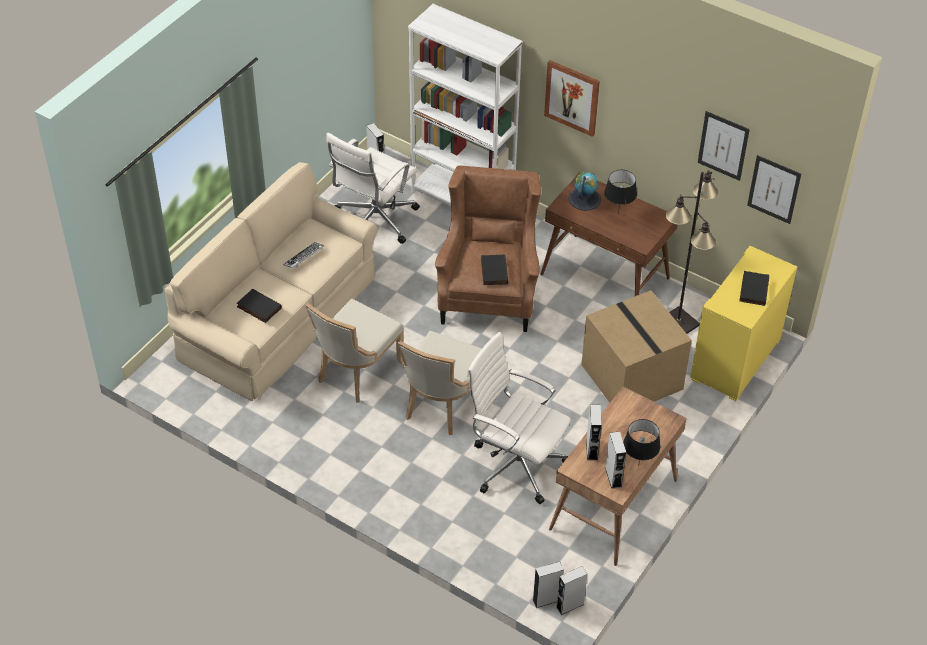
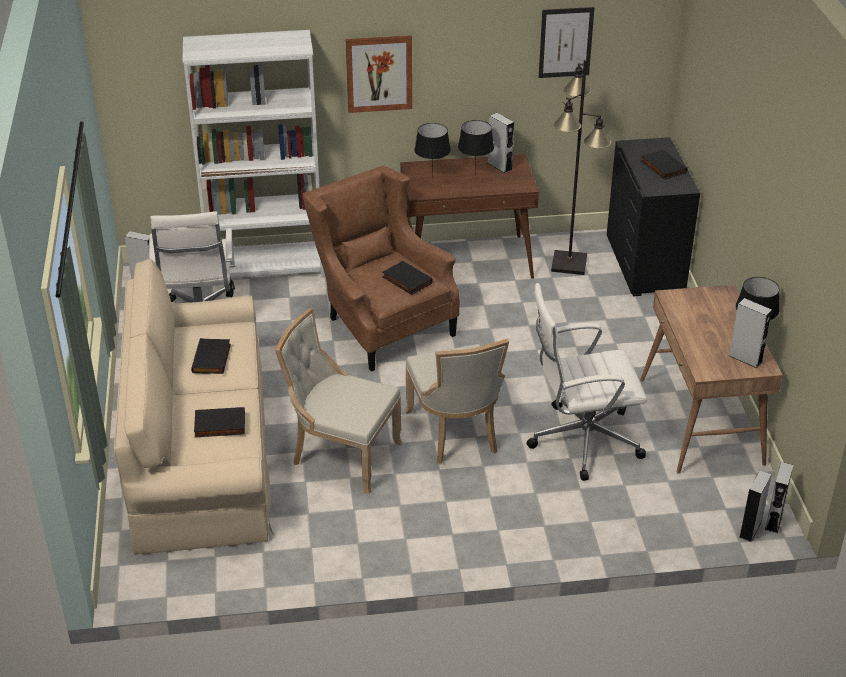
camera: 40 degrees left, 10 degrees down
keyboard [283,242,324,268] -> black book [191,338,231,374]
beige chair [305,299,404,403] -> beige chair turned 120 degrees clockwise [275,308,402,494]
globe [569,172,601,211] -> black table lamp [414,123,451,178]
cardboard box [581,290,692,403] -> none
grey speaker [586,404,602,460] -> grey speaker moved to [488,113,514,173]
yellow dresser [690,246,797,401] -> black dresser [607,137,700,296]
picture [747,155,801,224] -> none

